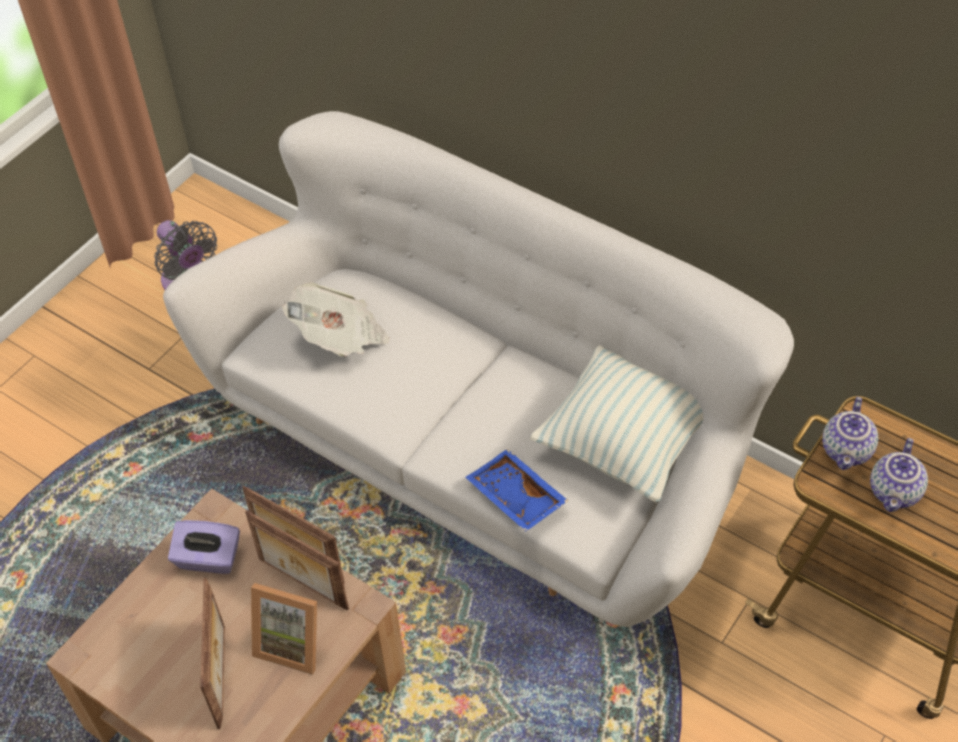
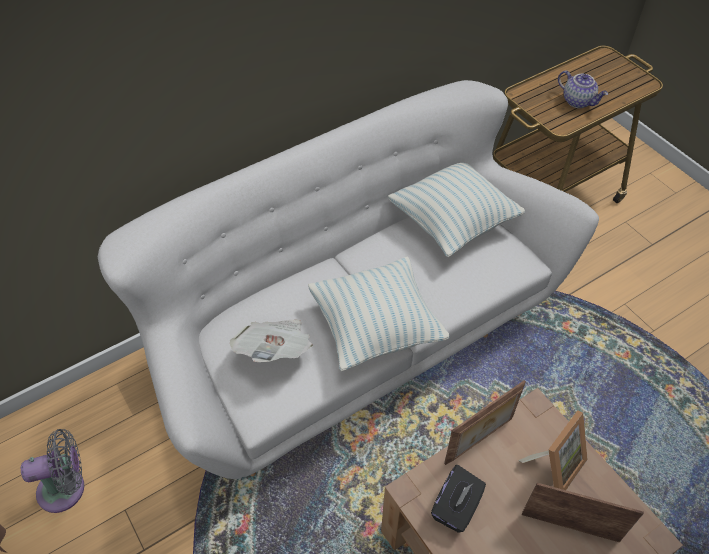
camera: 70 degrees left, 0 degrees up
purple tissue box [168,520,240,574] -> black tissue box [431,465,486,532]
picture frame [245,510,349,611] -> none
blue tray [466,449,568,531] -> none
teapot [822,397,878,470] -> none
none -> pillow [308,256,449,371]

